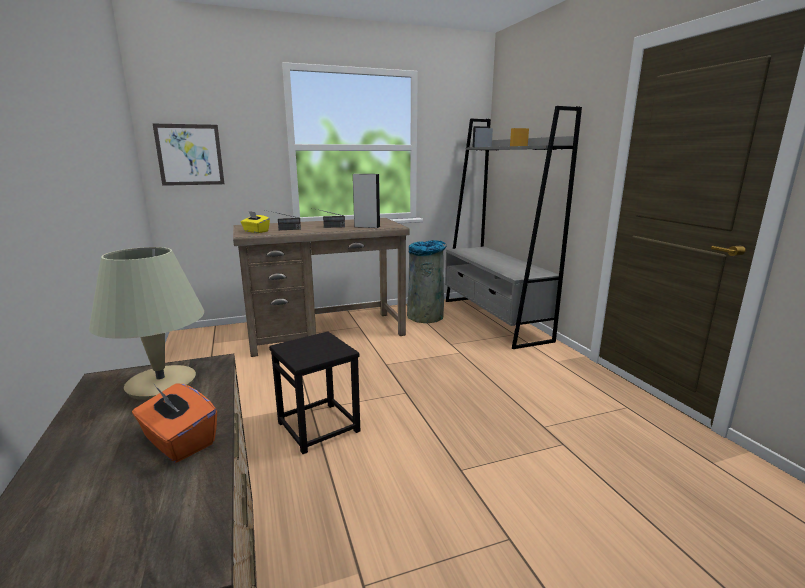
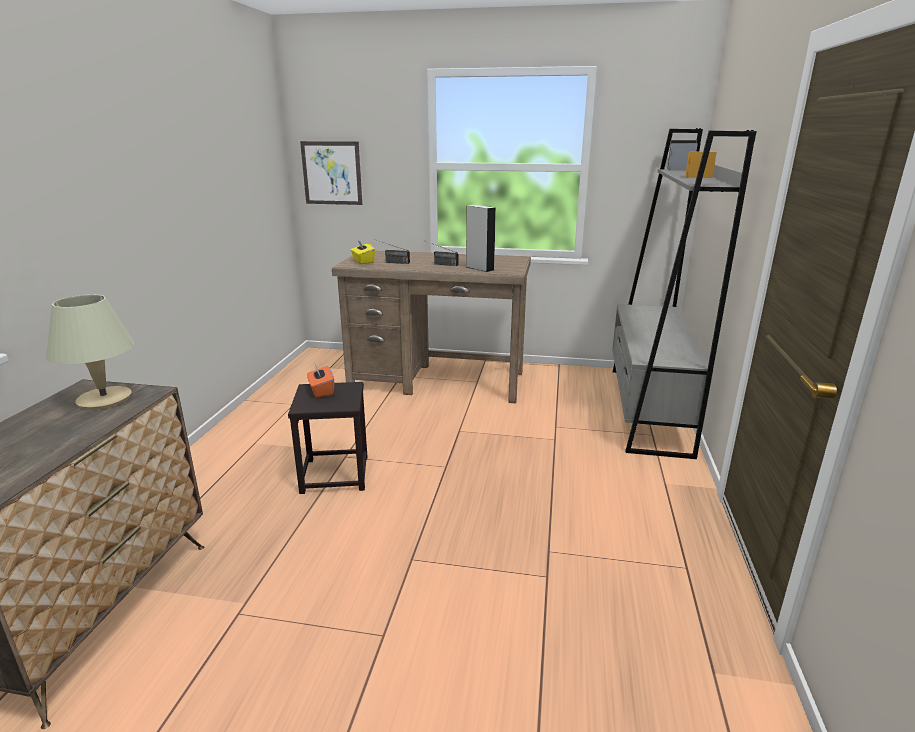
camera: 30 degrees right, 5 degrees up
orange tissue box [132,383,217,462] -> orange tissue box moved to [307,364,334,398]
grey trash can [407,240,447,323] -> none

